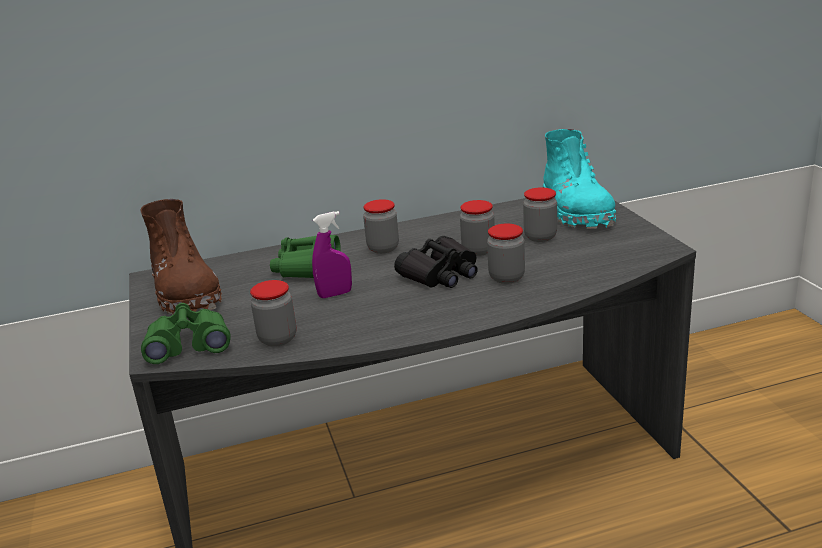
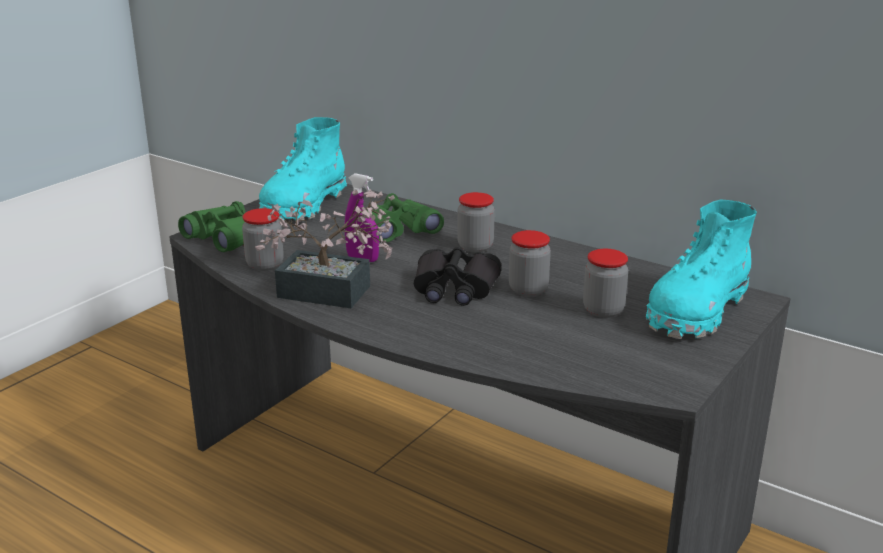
camera: 50 degrees right, 0 degrees up
brown boot [141,199,222,315] -> turquoise boot [259,117,347,222]
jar [487,224,525,284] -> none
none -> potted plant [255,189,395,308]

